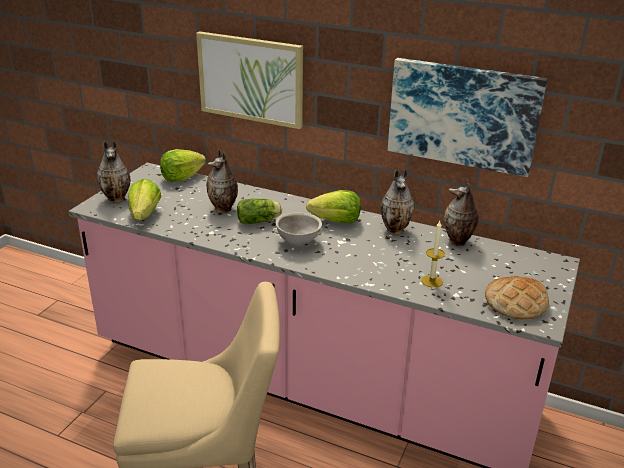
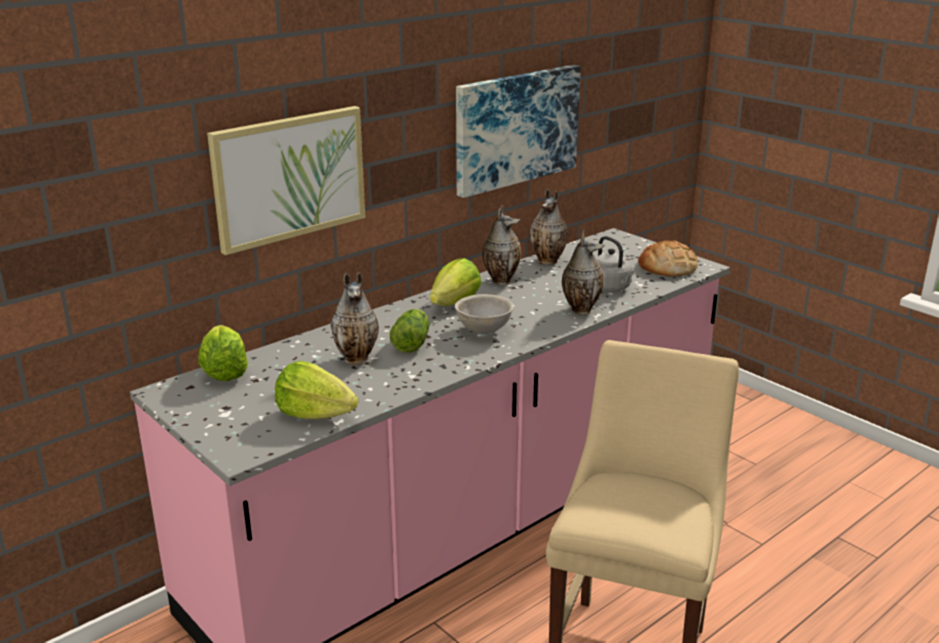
camera: 65 degrees left, 5 degrees down
vase [97,141,131,203] -> vase moved to [562,230,604,314]
candle [421,221,445,288] -> grey kettle [597,236,634,292]

